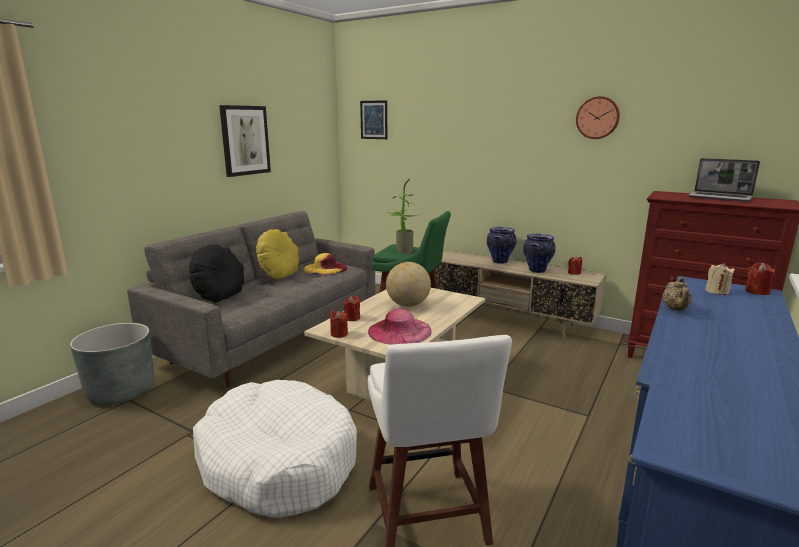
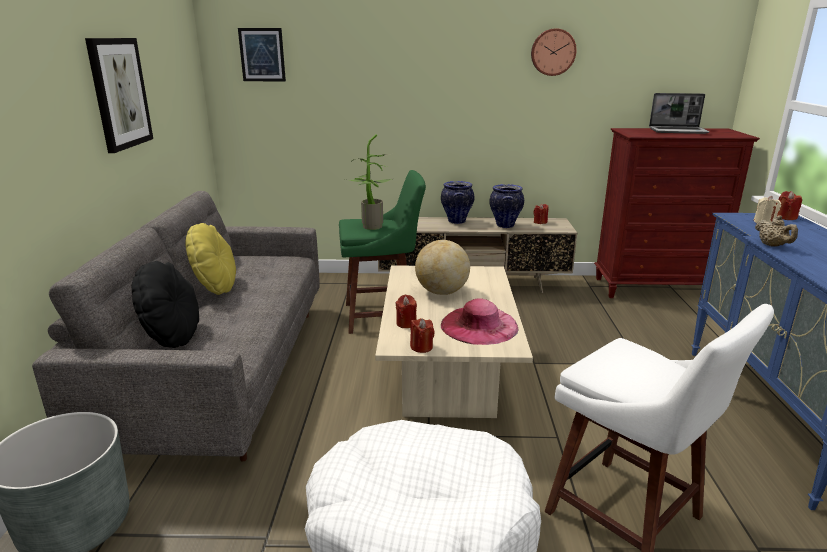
camera: 30 degrees left, 5 degrees up
yellow hat [303,253,347,275] -> none

